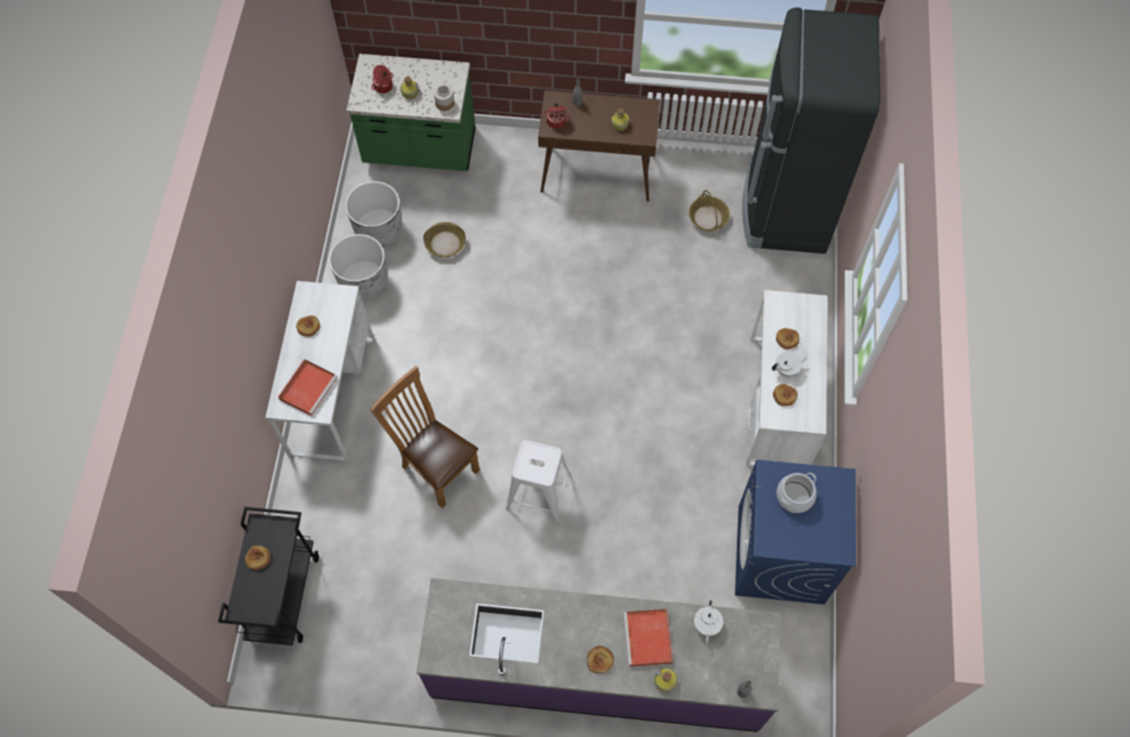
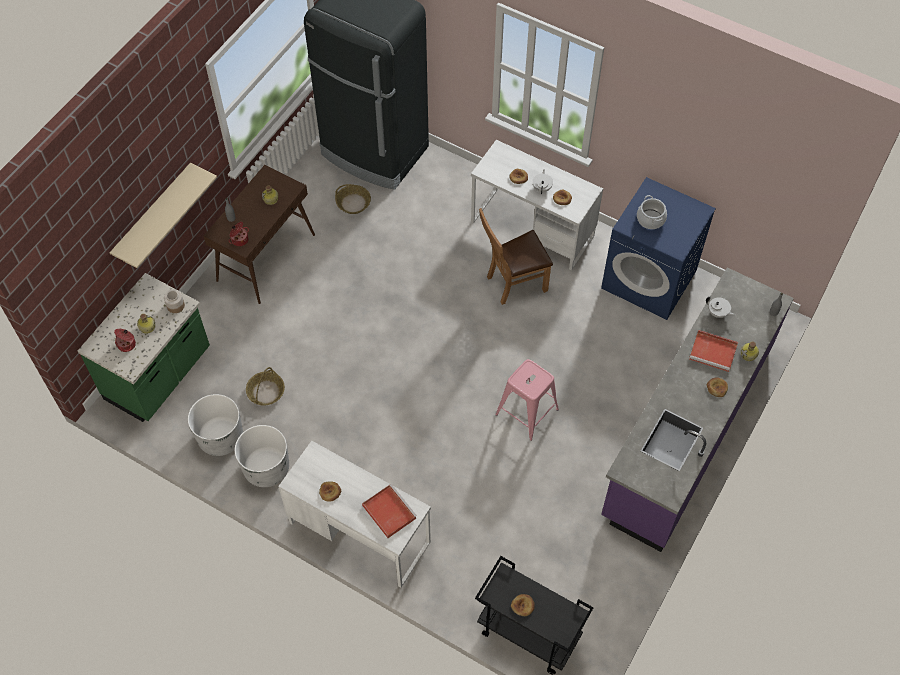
camera: 65 degrees left, 5 degrees down
brown chair [370,366,480,508] -> brown chair moved to [479,208,553,305]
white stool [506,440,571,523] -> pink stool [495,359,559,441]
none -> beige shelf [110,163,217,268]

